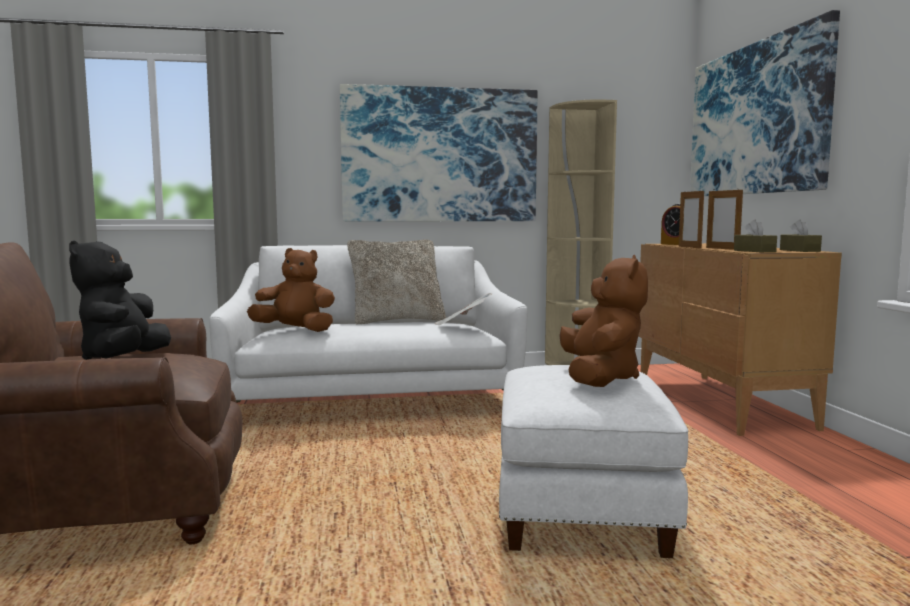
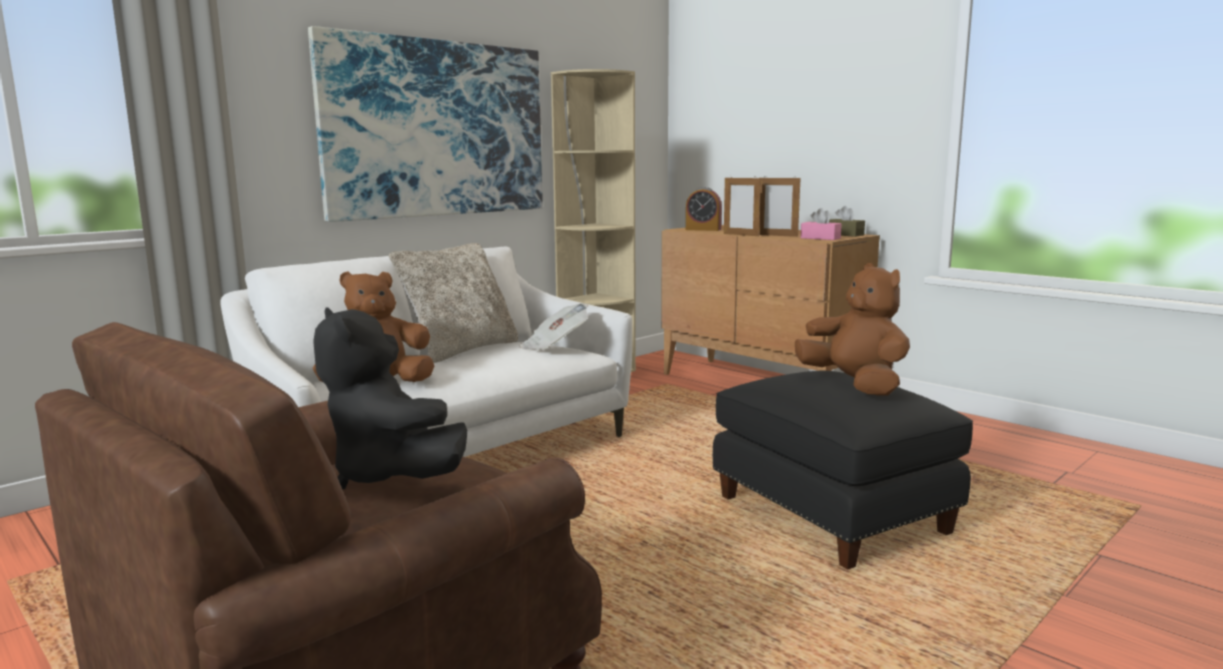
camera: 35 degrees left, 5 degrees up
white ottoman [499,365,688,558] -> black ottoman [713,371,973,570]
picture [690,10,840,196] -> none
brown tissue box [734,219,777,252] -> pink tissue box [801,208,842,240]

